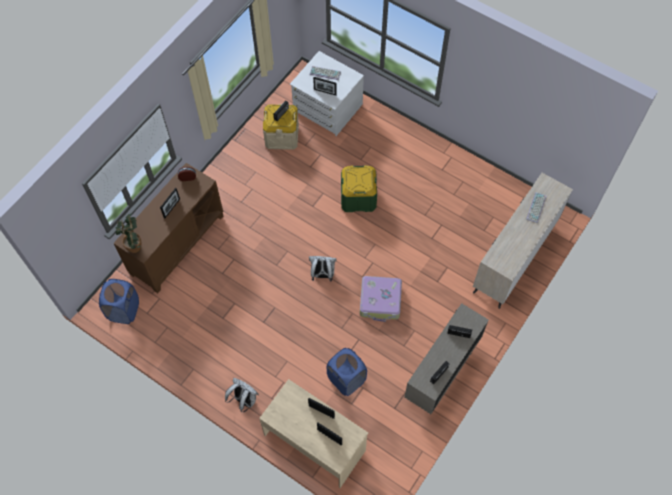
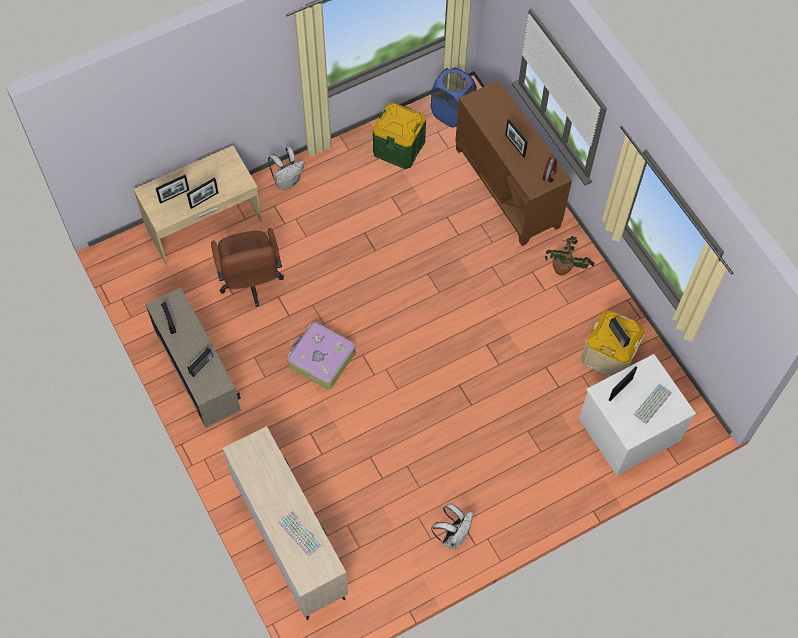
camera: 115 degrees right, 0 degrees up
potted plant [116,213,141,253] -> potted plant moved to [545,236,594,275]
white backpack [309,256,337,282] -> white backpack moved to [431,504,473,549]
blue laundry basket [327,348,367,396] -> brown office chair [211,228,284,307]
green storage box [341,165,377,212] -> green storage box moved to [373,103,426,169]

